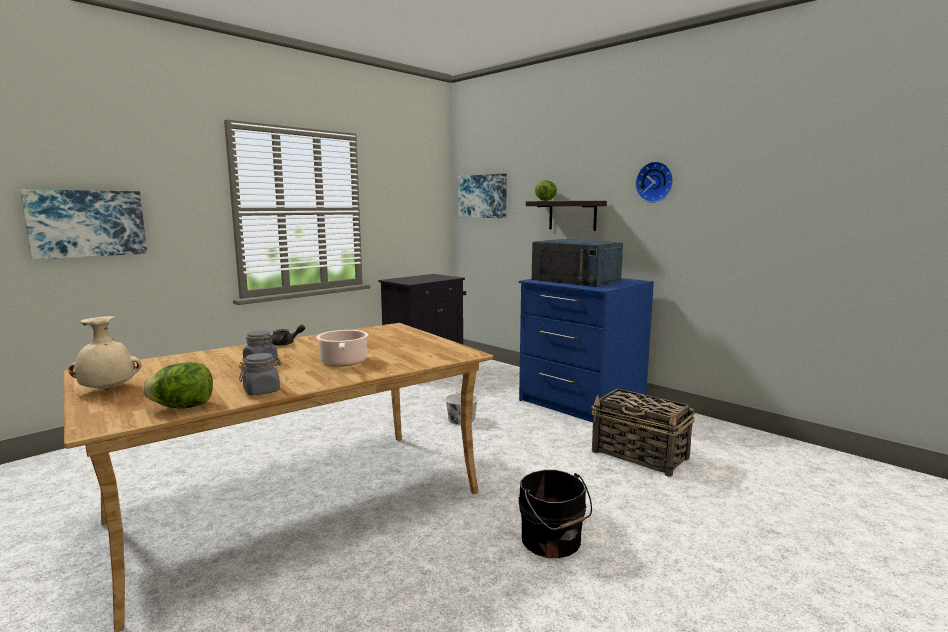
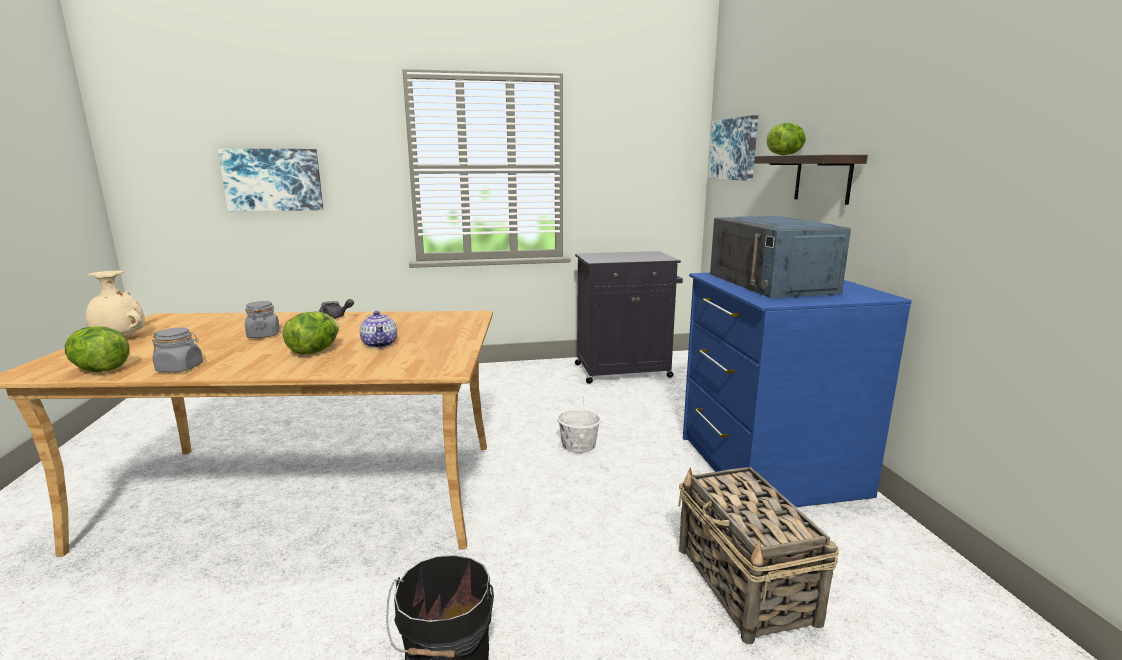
camera: 35 degrees right, 5 degrees up
cooking pot [316,330,369,367] -> lettuce [283,311,339,355]
wall clock [635,161,673,203] -> none
none -> teapot [360,311,397,348]

